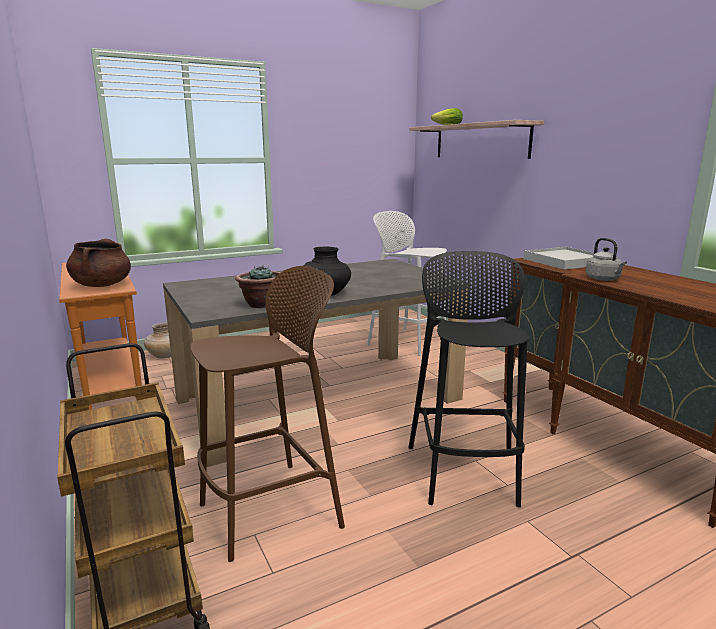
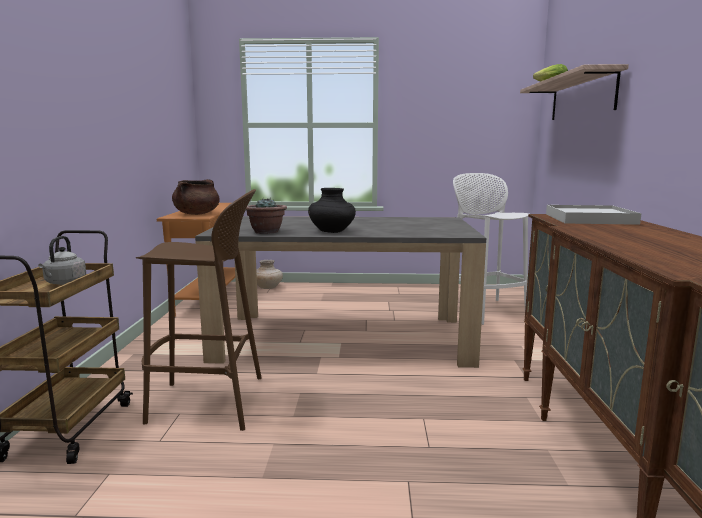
camera: 30 degrees right, 5 degrees down
black stool [408,251,530,507] -> none
grey kettle [586,238,627,281] -> grey kettle moved to [38,236,86,285]

